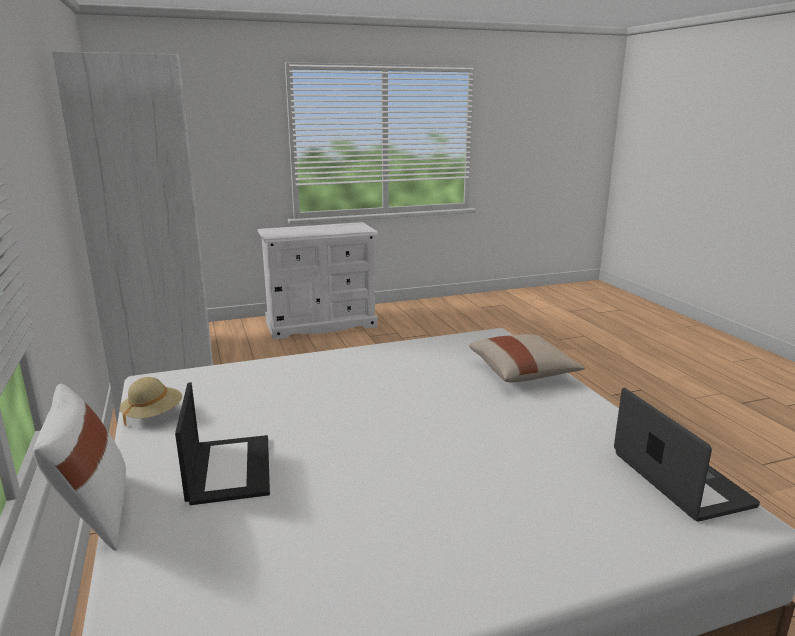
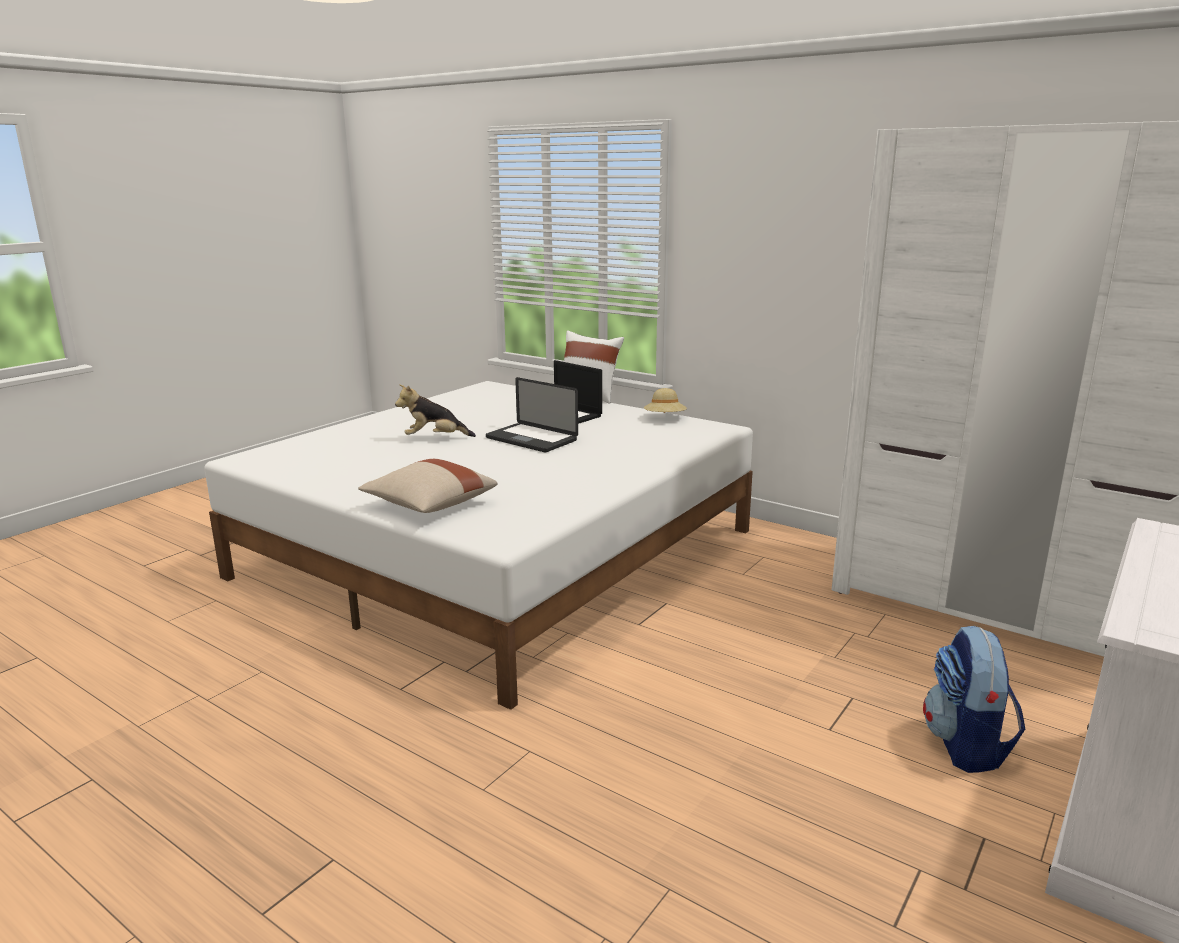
camera: 145 degrees right, 0 degrees up
laptop [614,388,760,522] -> laptop moved to [486,377,578,453]
none -> plush toy [395,384,476,437]
none -> backpack [923,626,1025,773]

